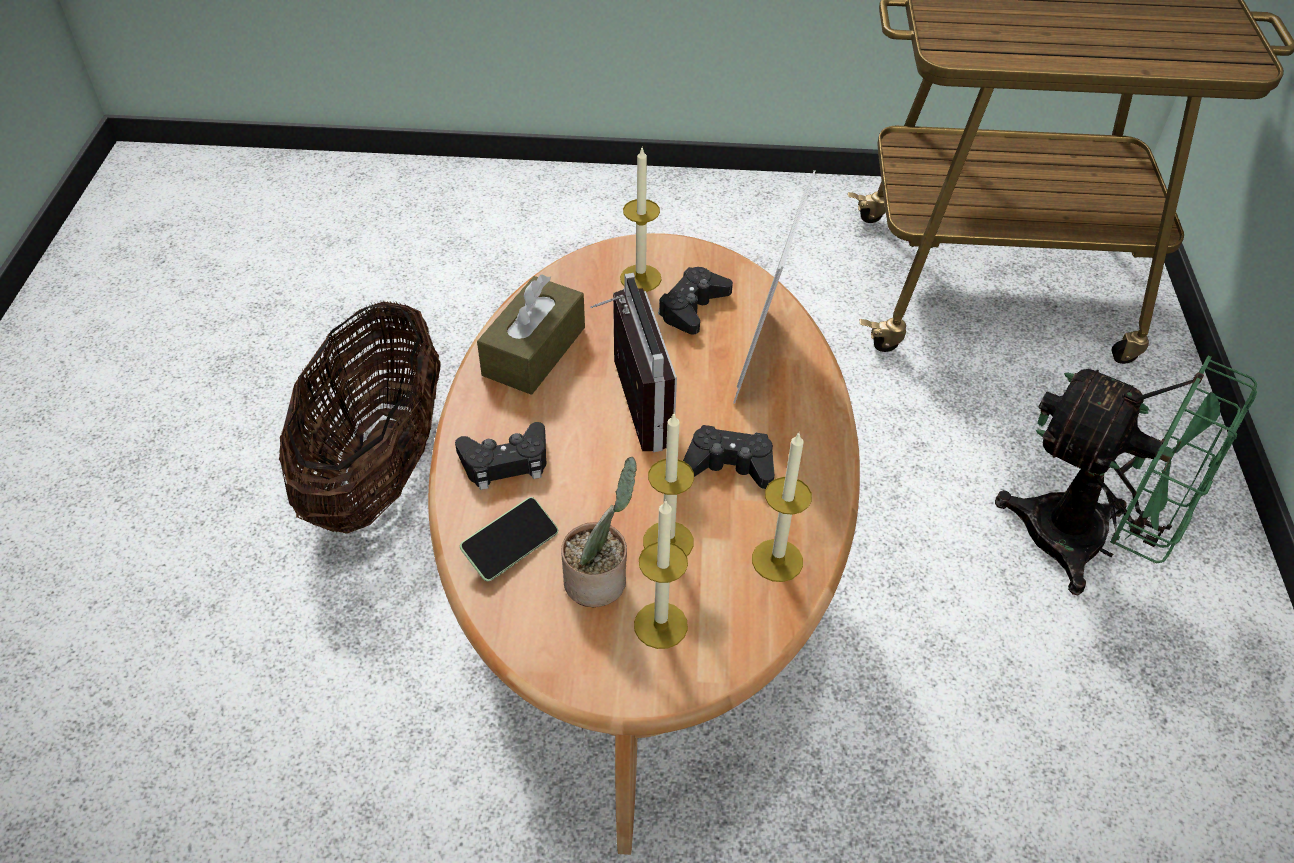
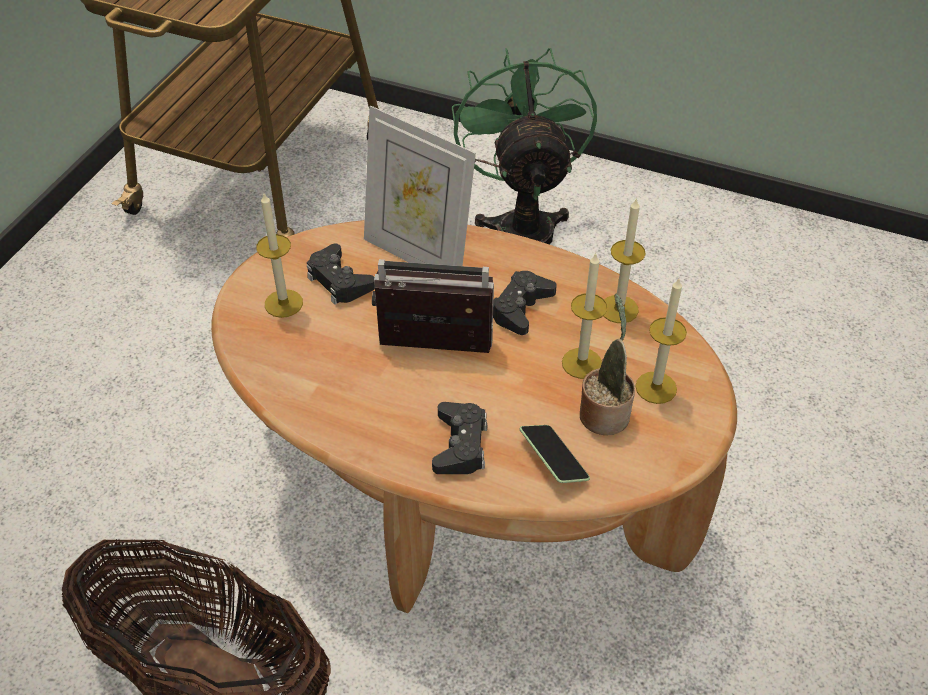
camera: 70 degrees left, 0 degrees up
brown tissue box [477,274,585,395] -> none
green fan [995,356,1257,595] -> green fan turned 60 degrees counterclockwise [452,48,597,245]

